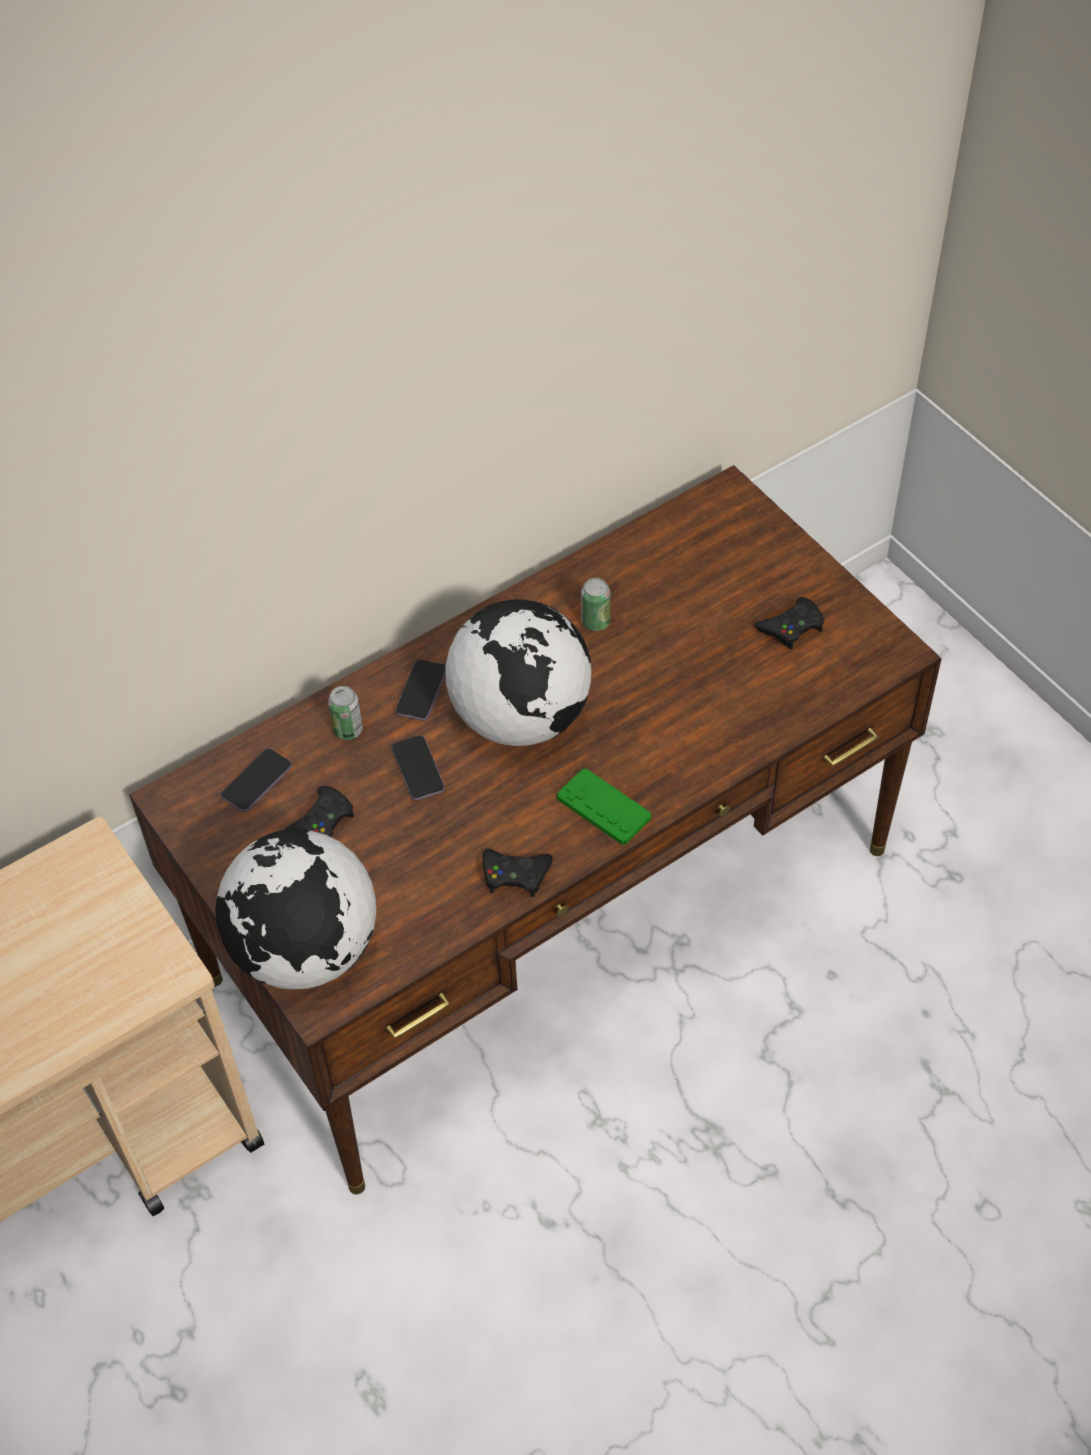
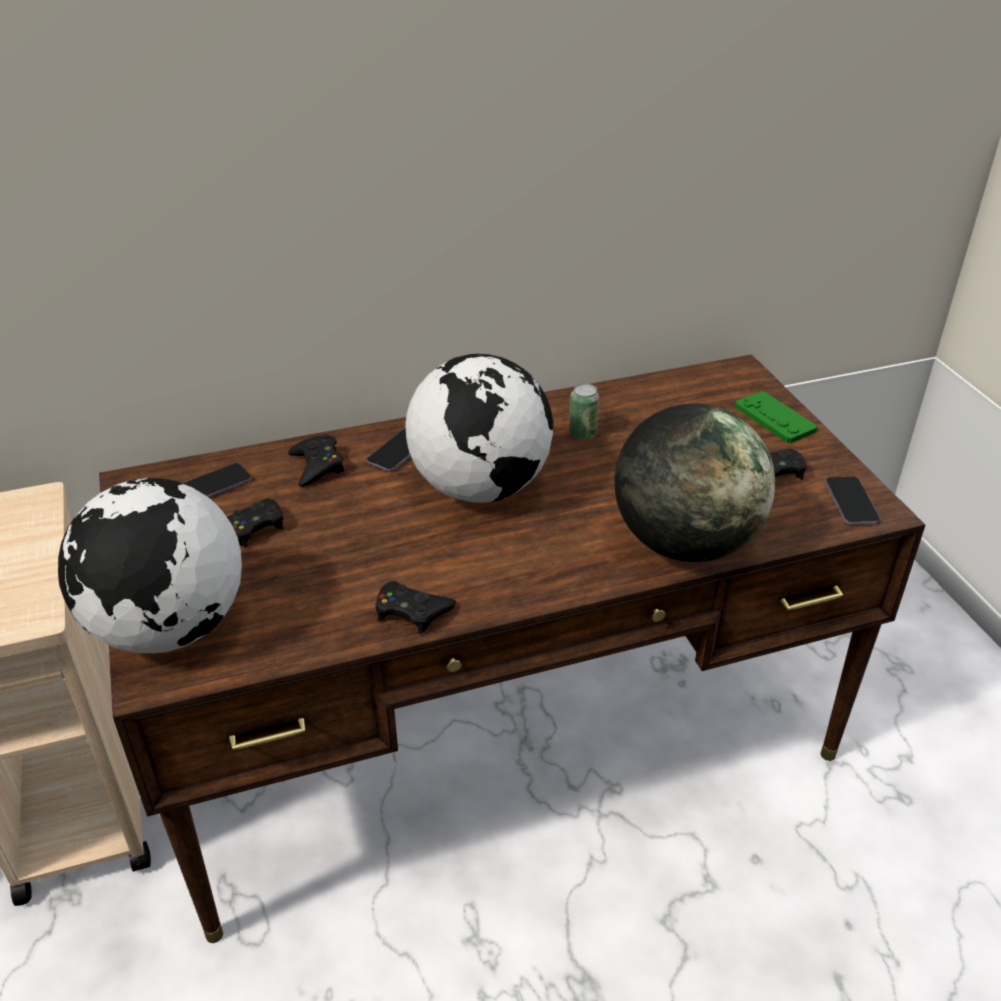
camera: 15 degrees right, 15 degrees down
can [328,686,363,740] -> black game controller [288,434,344,487]
phone [392,735,445,800] -> phone moved to [825,477,880,525]
green game controller [557,768,651,845] -> green game controller moved to [735,391,817,443]
none -> globe [615,404,775,562]

